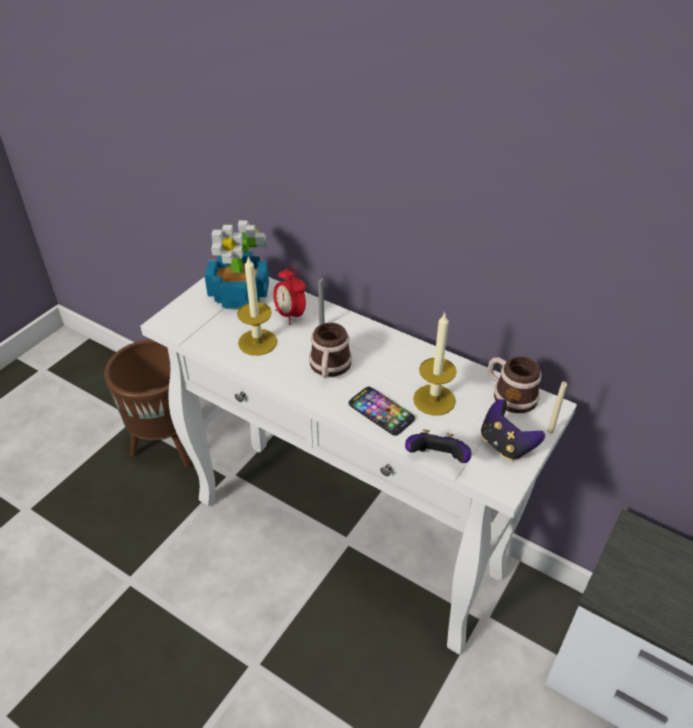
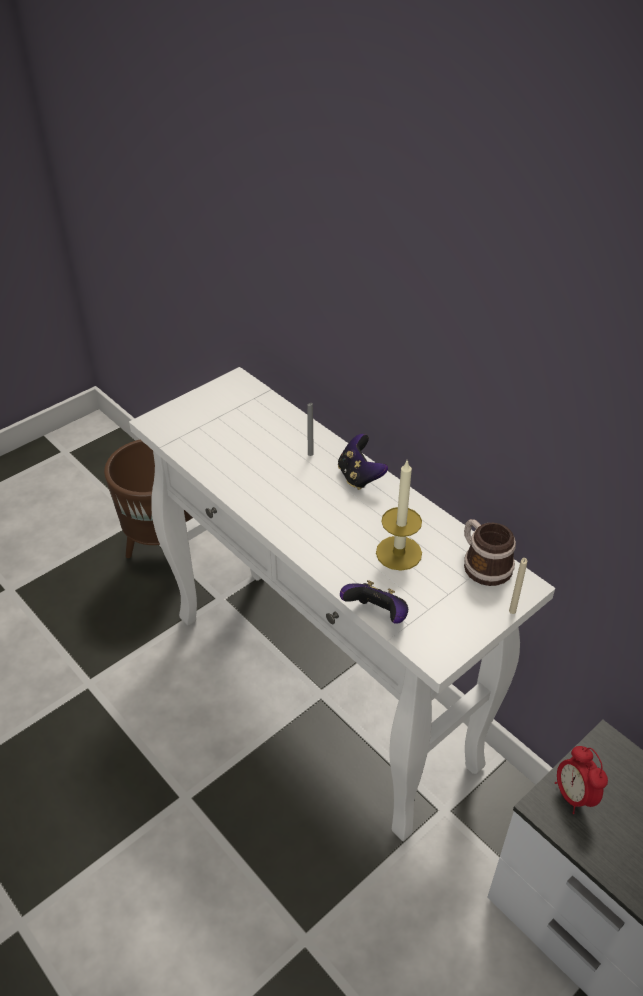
camera: 15 degrees right, 0 degrees up
potted plant [204,220,269,309] -> none
candle [237,257,277,356] -> none
alarm clock [273,265,306,325] -> alarm clock moved to [555,746,608,814]
mug [309,323,352,378] -> none
phone [349,387,415,436] -> none
game controller [481,399,545,461] -> game controller moved to [338,434,388,490]

